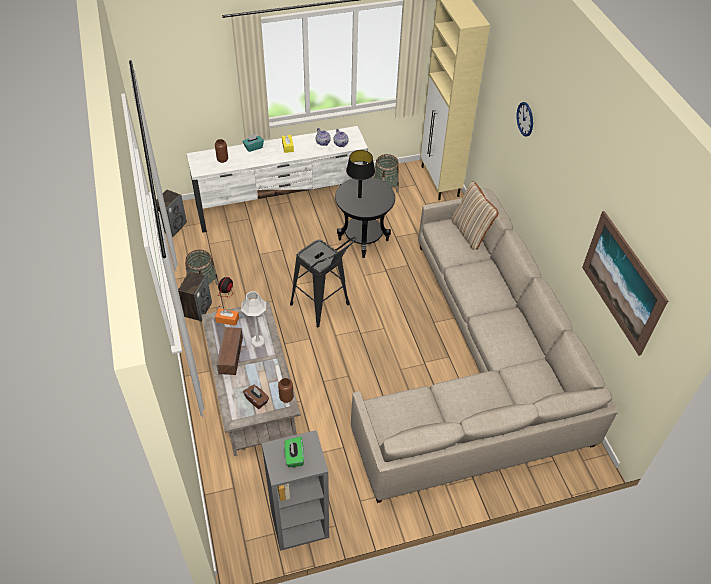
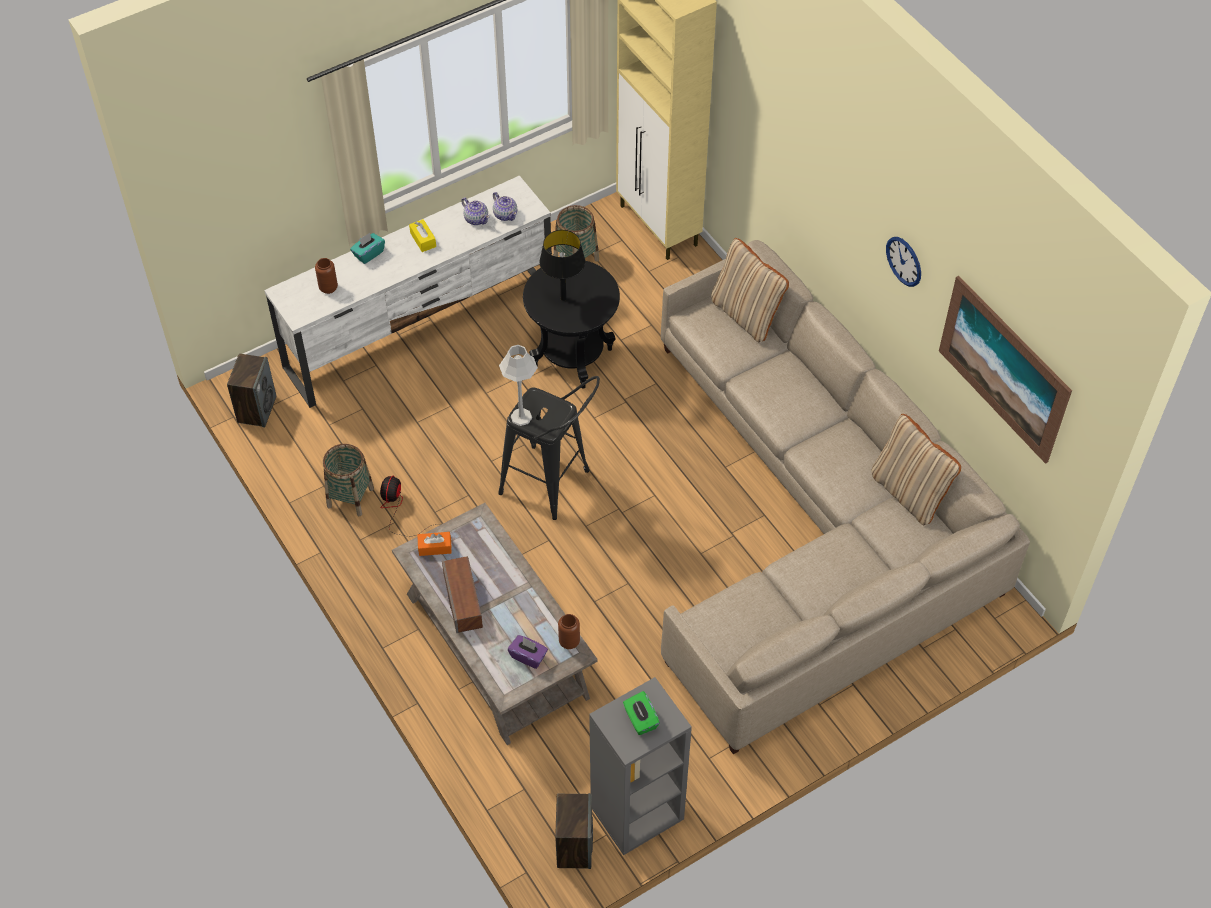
camera: 15 degrees left, 5 degrees up
speaker [178,271,212,322] -> speaker moved to [555,793,593,869]
grey table lamp [241,291,266,347] -> grey table lamp moved to [499,345,538,426]
brown tissue box [243,385,269,409] -> purple tissue box [508,635,548,669]
wall clock [517,102,533,137] -> wall clock moved to [886,237,921,287]
none -> beige pillow [871,414,961,526]

